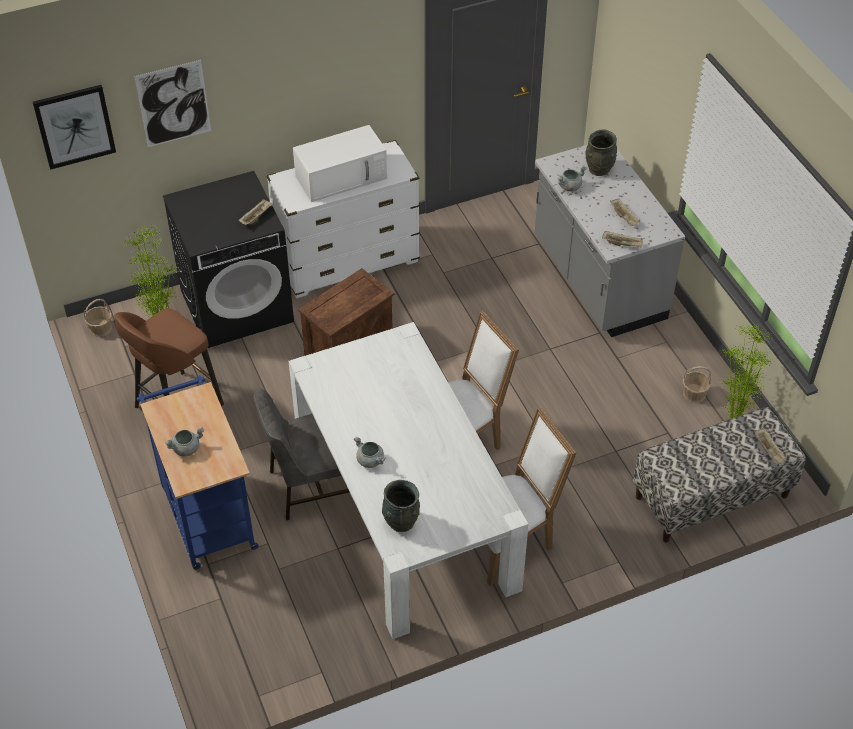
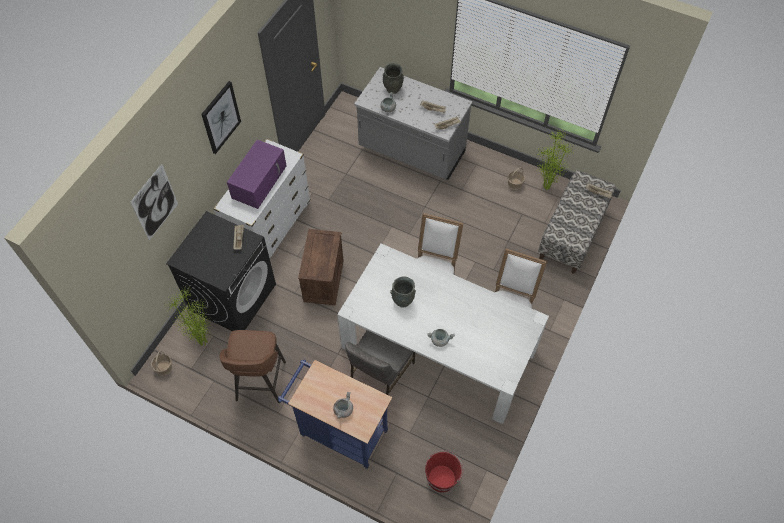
camera: 40 degrees left, 10 degrees up
picture [33,85,116,170] -> picture moved to [201,81,241,154]
white microwave [293,125,387,202] -> purple microwave [227,140,286,209]
grey vase [382,480,420,532] -> grey vase moved to [390,276,416,307]
none -> red bucket [425,450,464,492]

